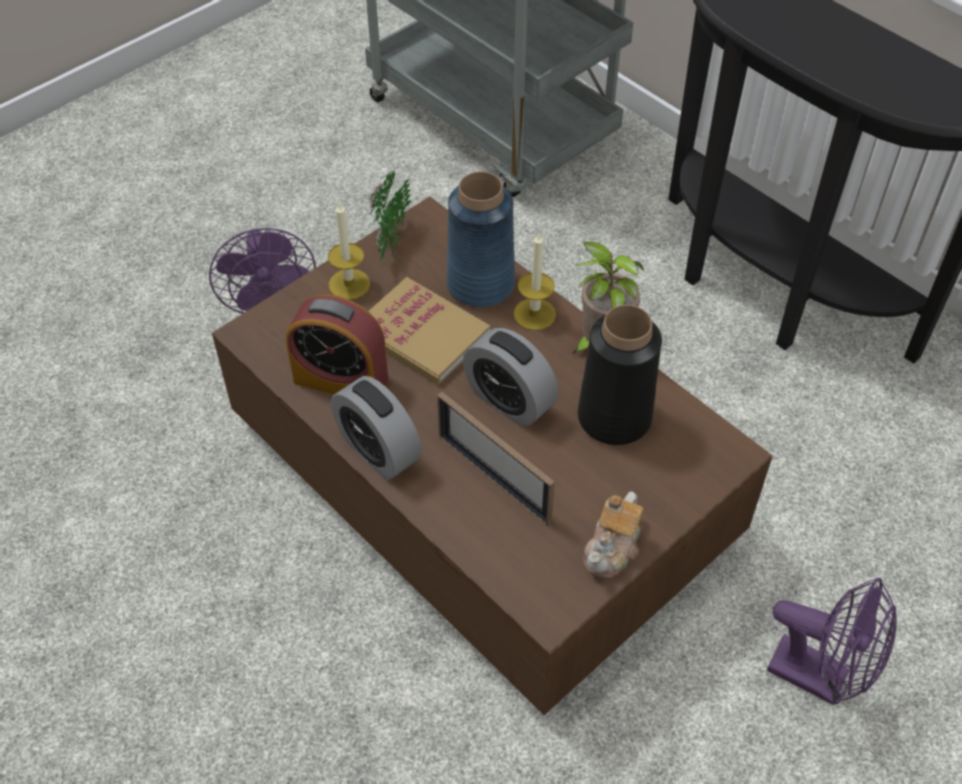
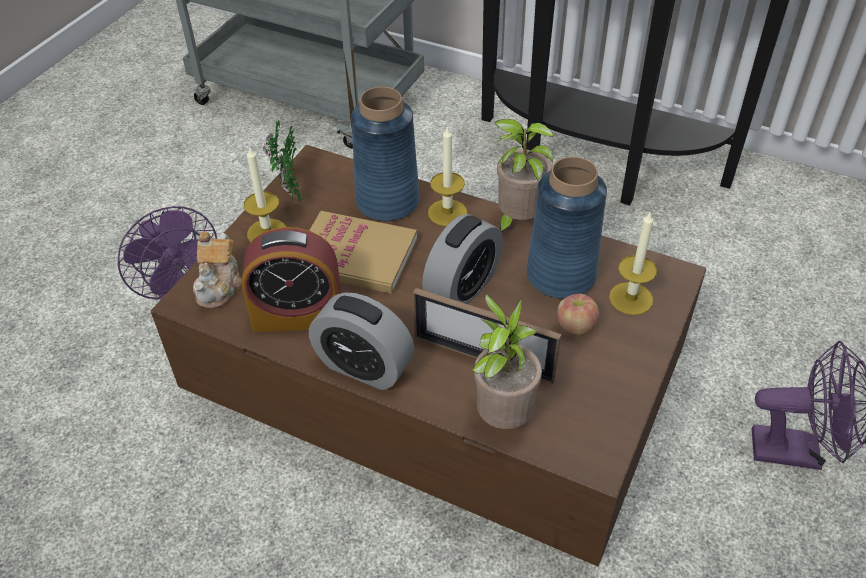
camera: 20 degrees left, 5 degrees down
alarm clock [463,328,559,427] -> alarm clock turned 75 degrees counterclockwise [422,214,503,304]
black vase [578,305,662,445] -> blue vase [527,157,607,299]
teapot [583,492,643,578] -> teapot moved to [193,231,242,308]
none -> potted plant [472,294,542,429]
none -> apple [557,294,599,335]
none -> candle [609,212,657,315]

